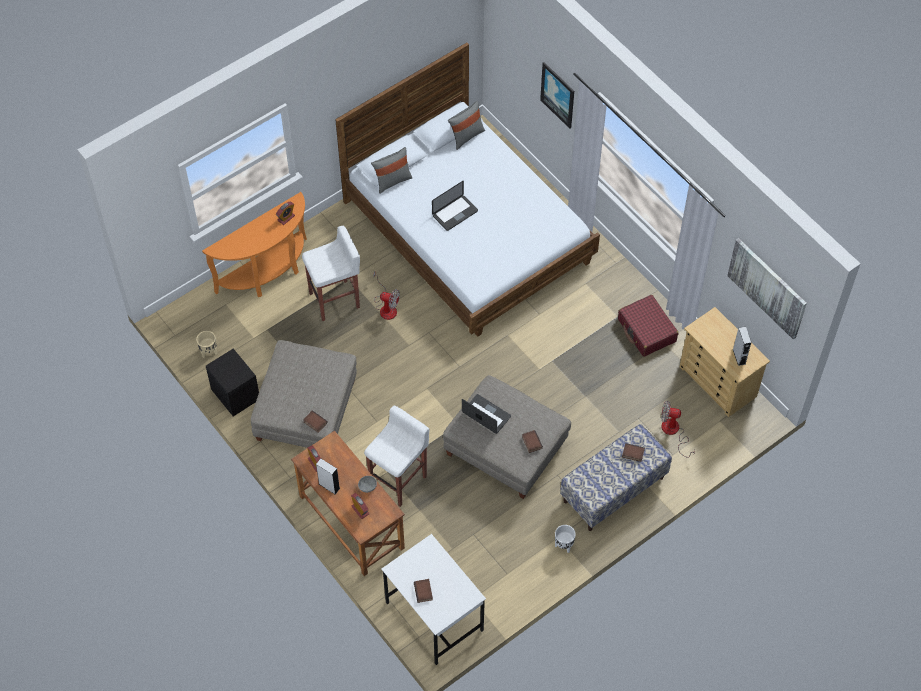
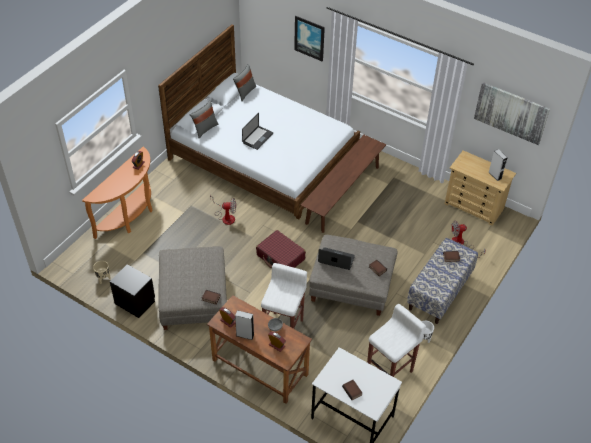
camera: 20 degrees left, 10 degrees down
white stool [302,226,360,321] -> white stool moved to [367,304,426,377]
red suitcase [618,295,678,357] -> red suitcase moved to [256,230,306,268]
none -> brown bench [300,135,386,233]

